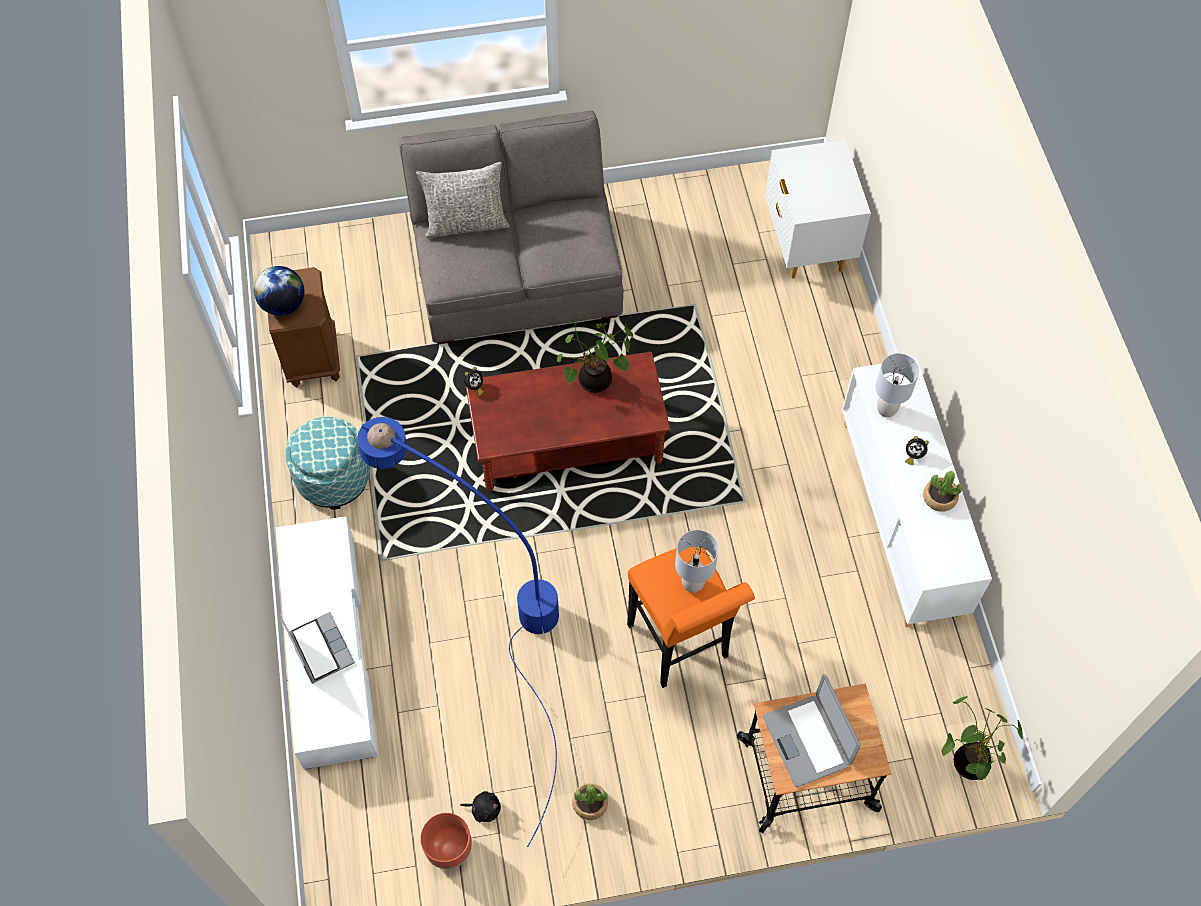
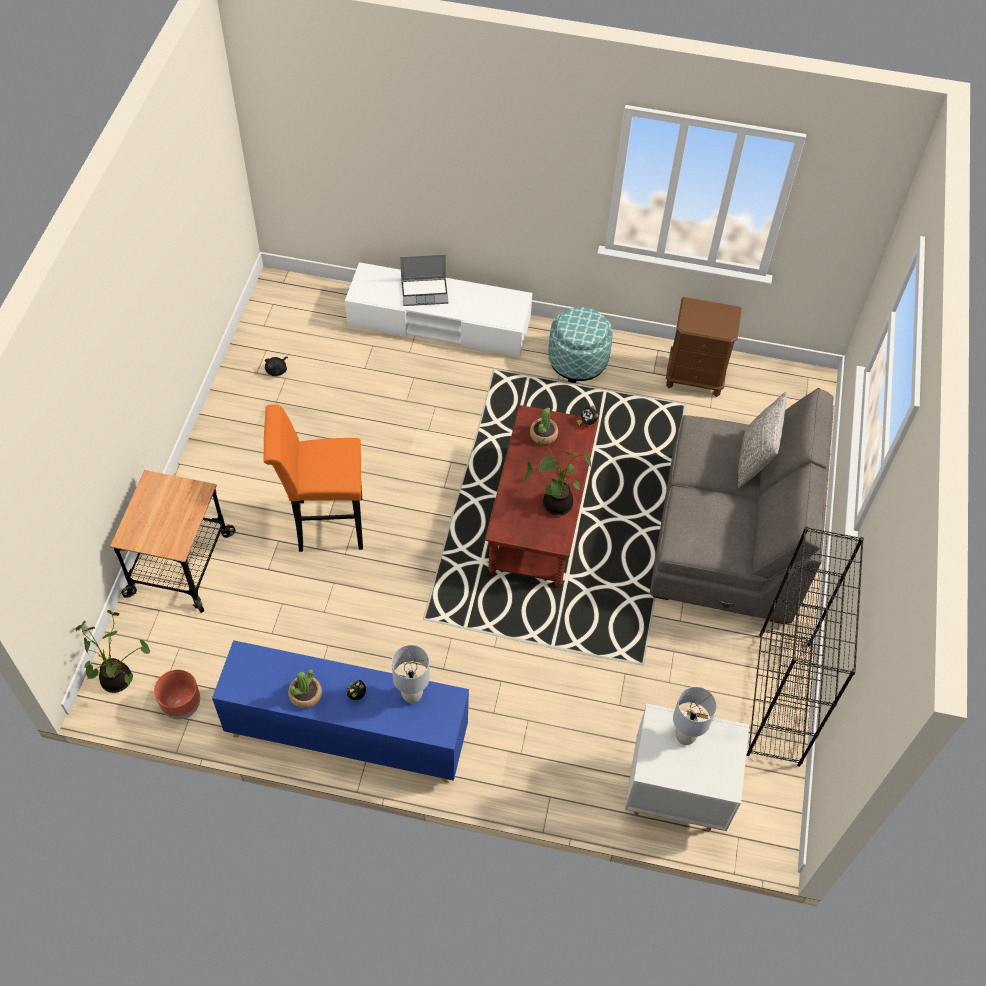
camera: 110 degrees right, 5 degrees down
globe [254,266,304,316] -> none
blue floor lamp [357,417,559,847] -> none
brown planter [420,813,472,869] -> brown planter moved to [154,670,200,720]
potted plant [572,783,608,820] -> potted plant moved to [530,407,558,445]
grey table lamp [675,530,719,593] -> grey table lamp moved to [673,687,717,745]
laptop [763,674,861,787] -> none
white cabinet [842,358,992,627] -> blue cabinet [212,640,469,783]
none -> black bookcase [746,527,864,767]

